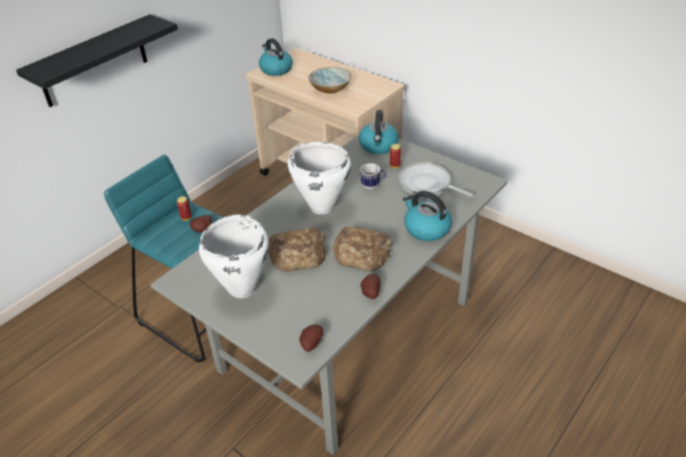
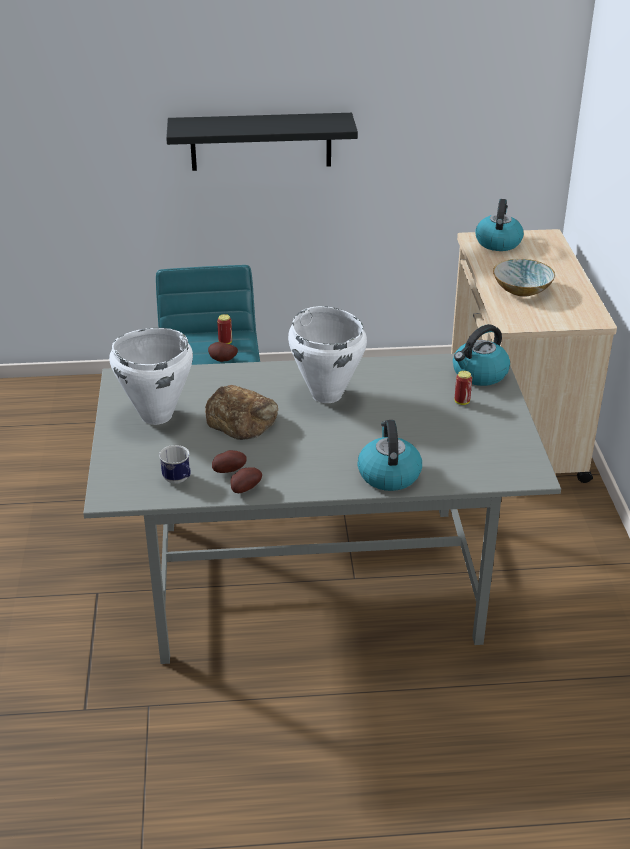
camera: 45 degrees right, 5 degrees down
potato [299,324,324,352] -> potato moved to [212,450,247,473]
bread [333,227,393,272] -> none
mug [360,163,386,189] -> mug moved to [159,445,191,484]
frying pan [399,163,473,197] -> none

